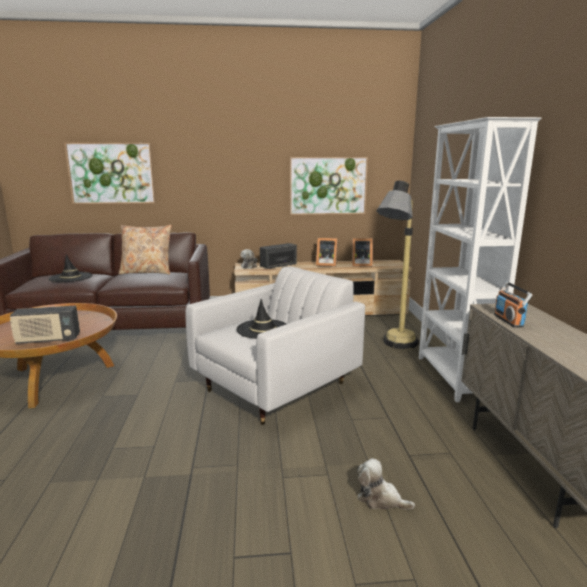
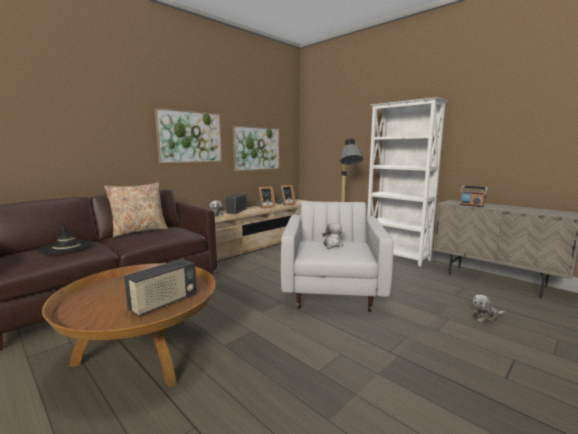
camera: 40 degrees left, 5 degrees down
picture [64,143,156,204] -> picture moved to [155,108,222,163]
black hat [236,299,286,339] -> plush toy [322,223,343,250]

